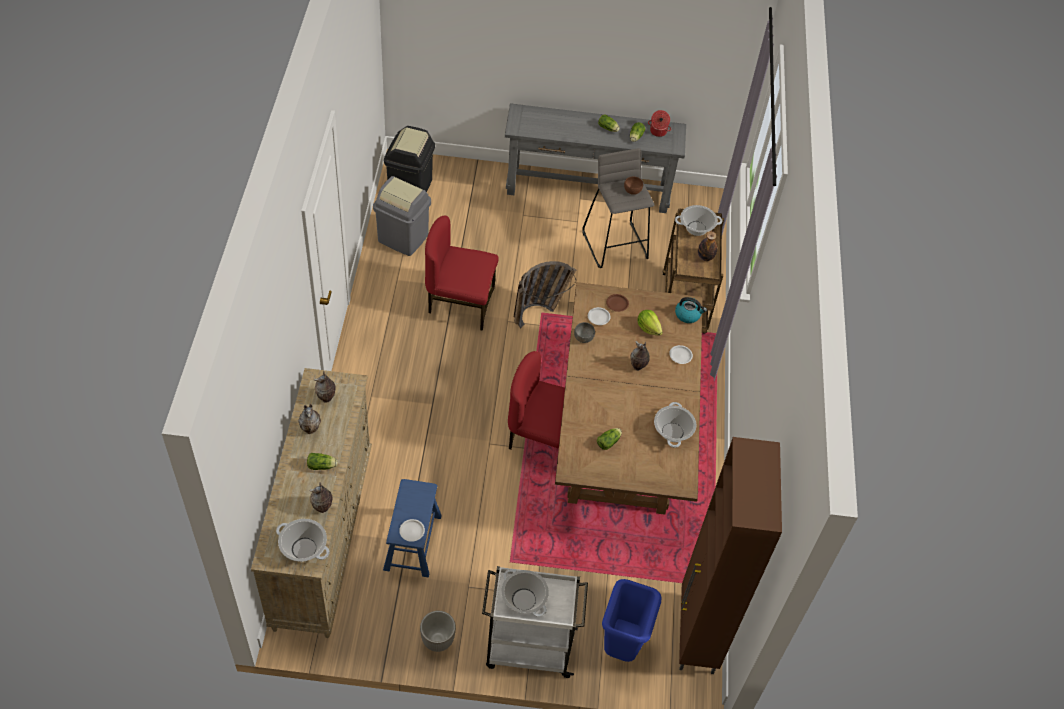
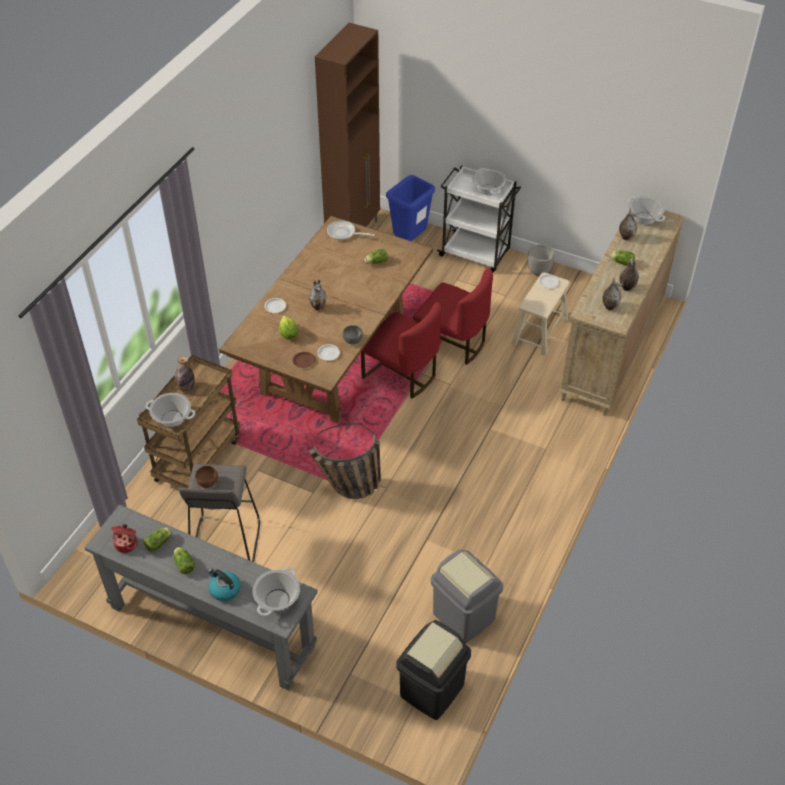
camera: 155 degrees left, 5 degrees down
blue stool [383,479,442,577] -> beige stool [511,272,570,356]
red chair [425,216,499,331] -> red chair moved to [413,268,493,365]
cooking pot [654,402,697,448] -> cooking pot moved to [252,567,300,616]
kettle [675,297,707,323] -> kettle moved to [208,568,241,601]
none -> frying pan [327,221,375,240]

